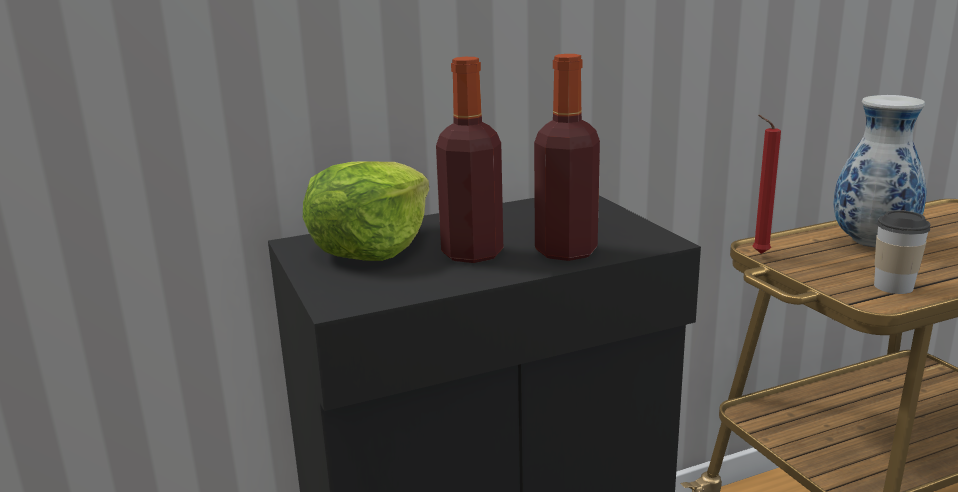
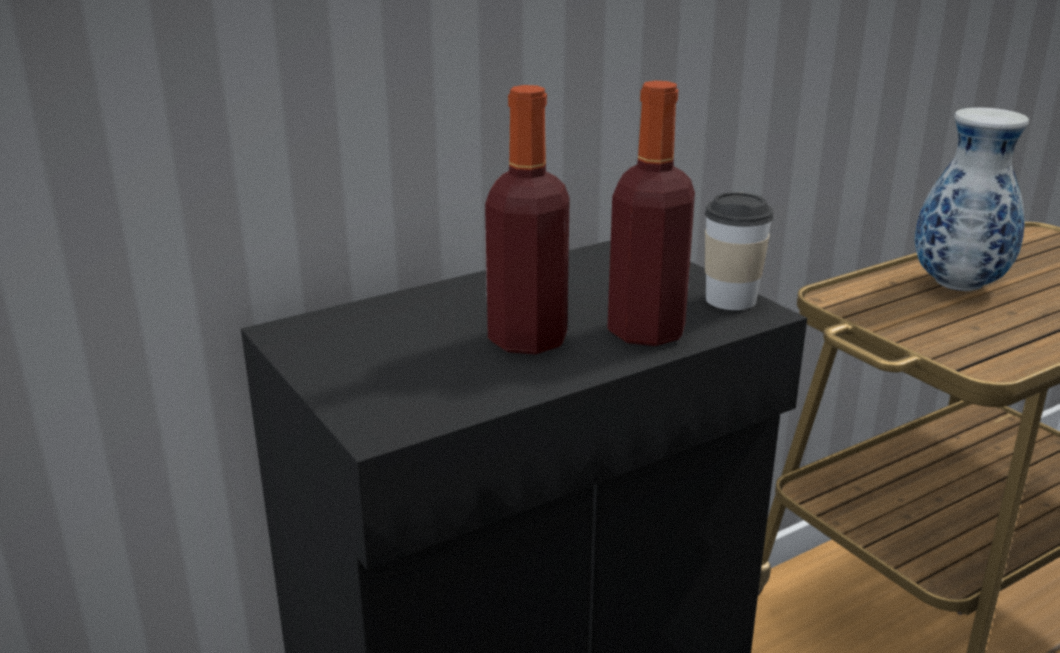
camera: 10 degrees left, 5 degrees up
lettuce [303,161,429,261] -> none
red candle [753,115,781,254] -> none
cup [874,210,930,294] -> cup moved to [705,192,773,310]

